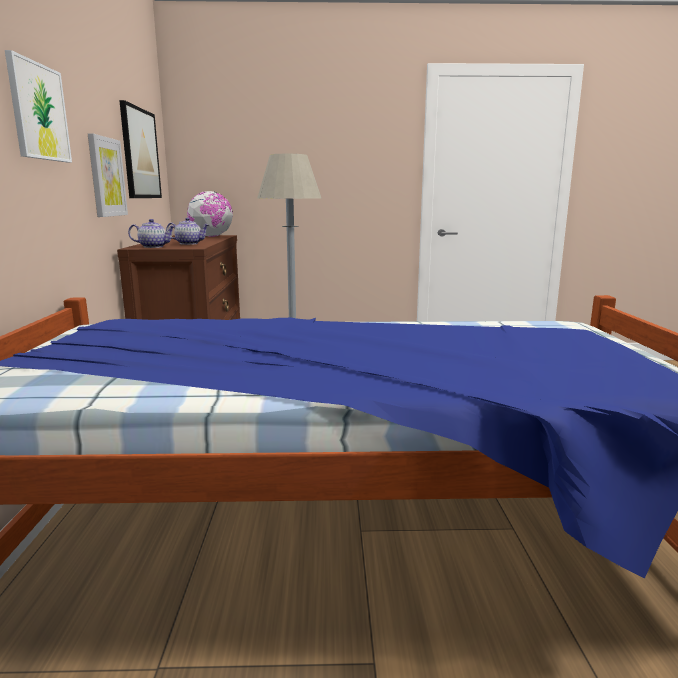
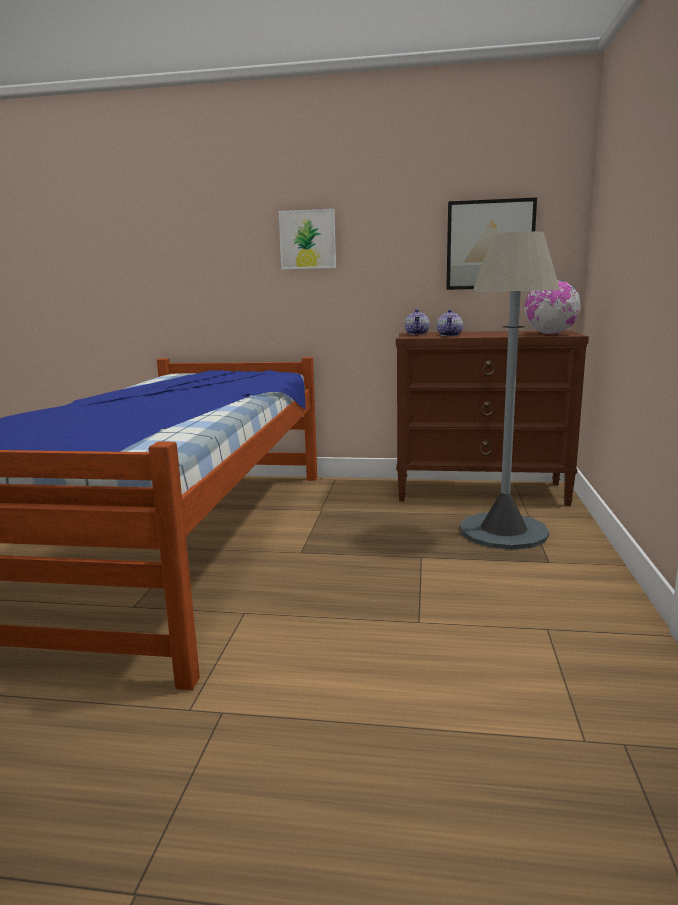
camera: 100 degrees right, 0 degrees up
picture [88,133,128,217] -> none

